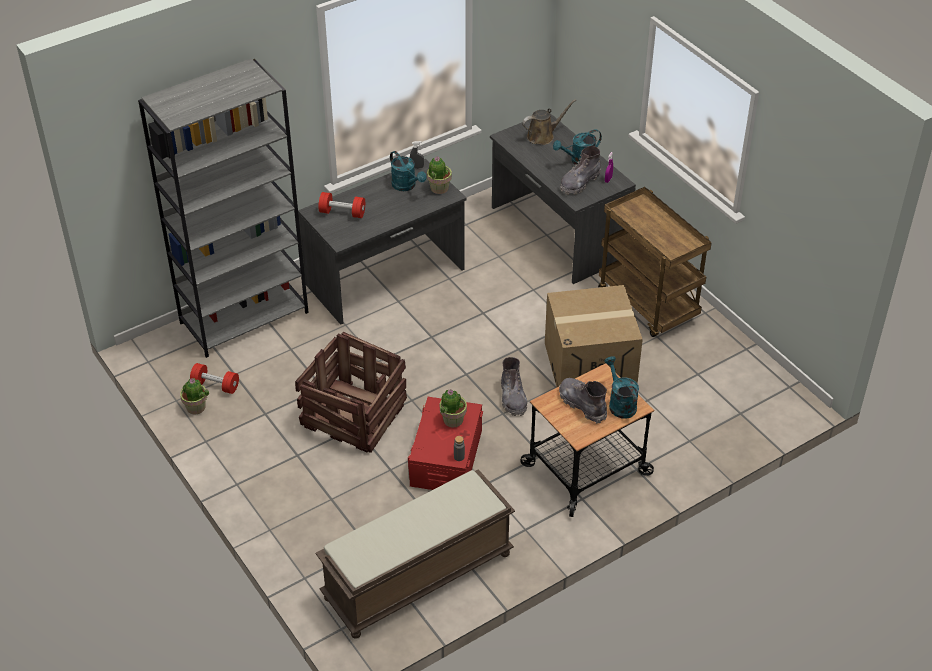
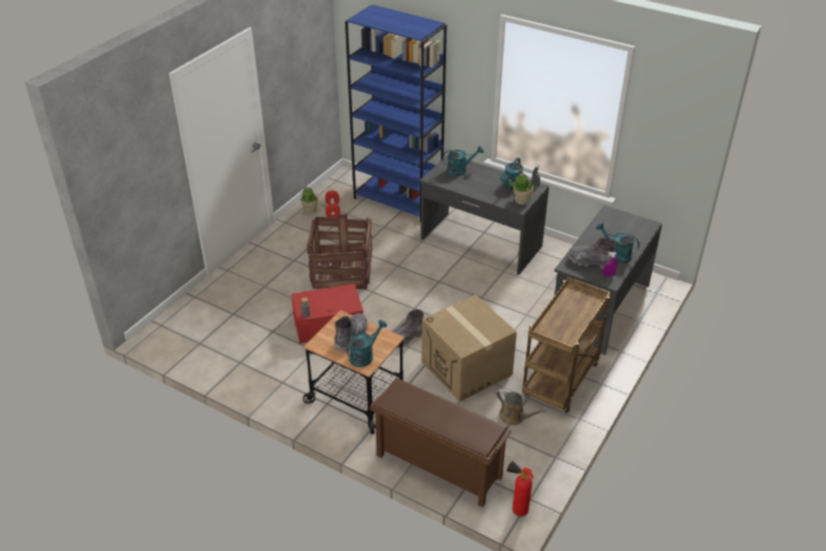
camera: 65 degrees right, 5 degrees down
grey bookcase [138,58,309,358] -> blue bookcase [345,5,447,223]
brown bench [315,469,515,639] -> none
red dumbbell [319,192,365,218] -> turquoise watering can [443,146,484,176]
potted plant [440,389,467,427] -> none
brown watering can [522,99,576,145] -> brown watering can moved to [496,389,545,425]
none -> brown shoe rack [370,378,511,507]
none -> fire extinguisher [507,461,533,516]

